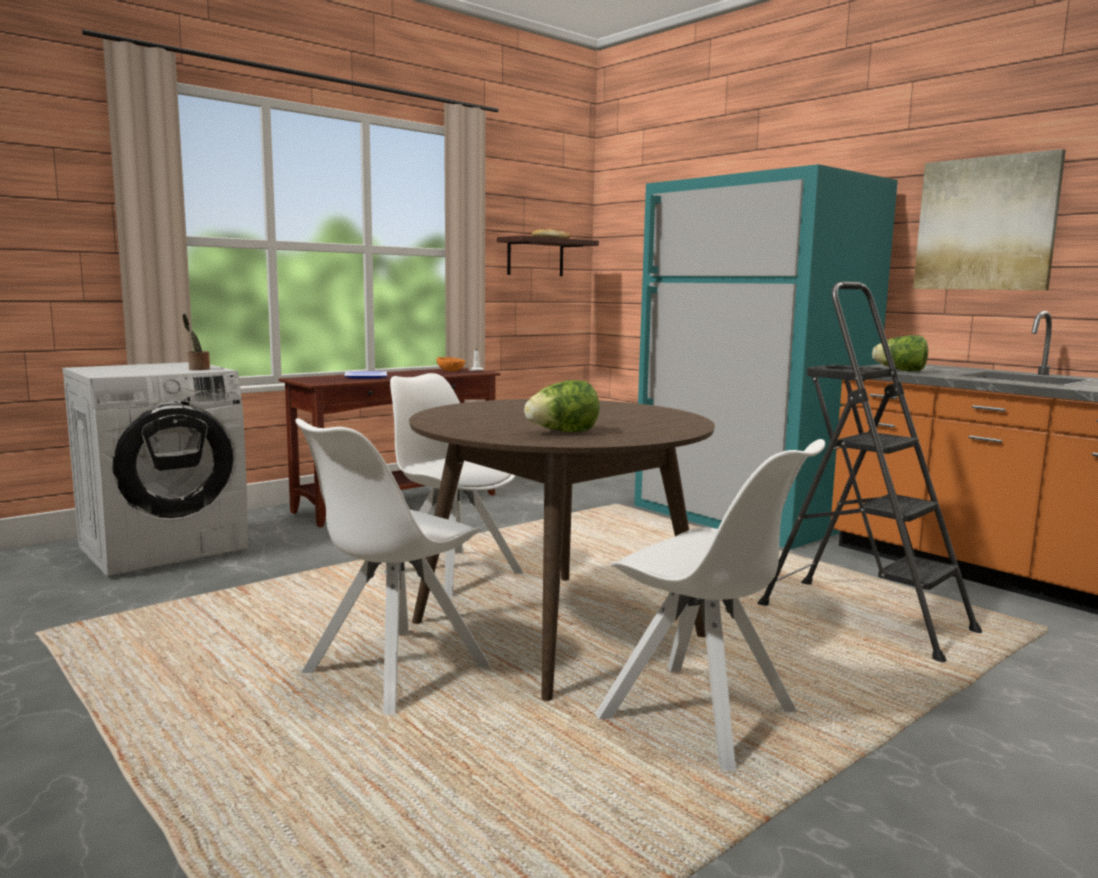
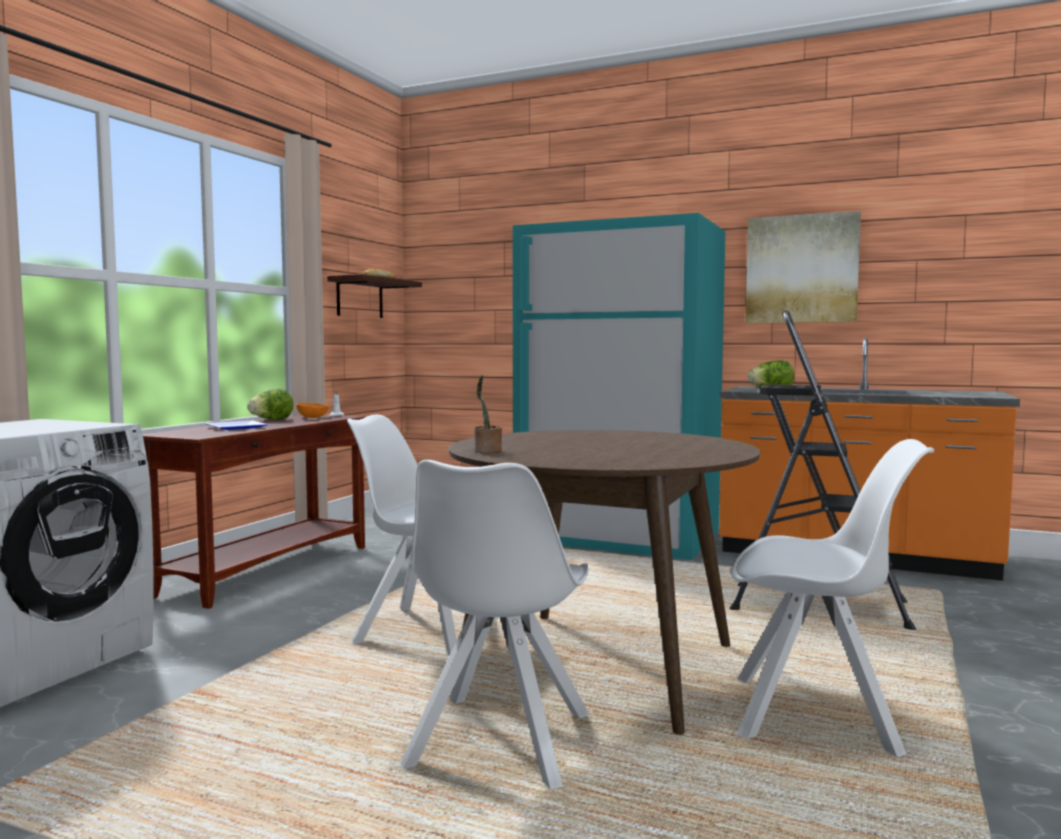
camera: 25 degrees left, 5 degrees down
potted plant [183,314,210,370] -> potted plant moved to [474,375,502,453]
lettuce [524,380,600,432] -> lettuce moved to [247,389,294,420]

